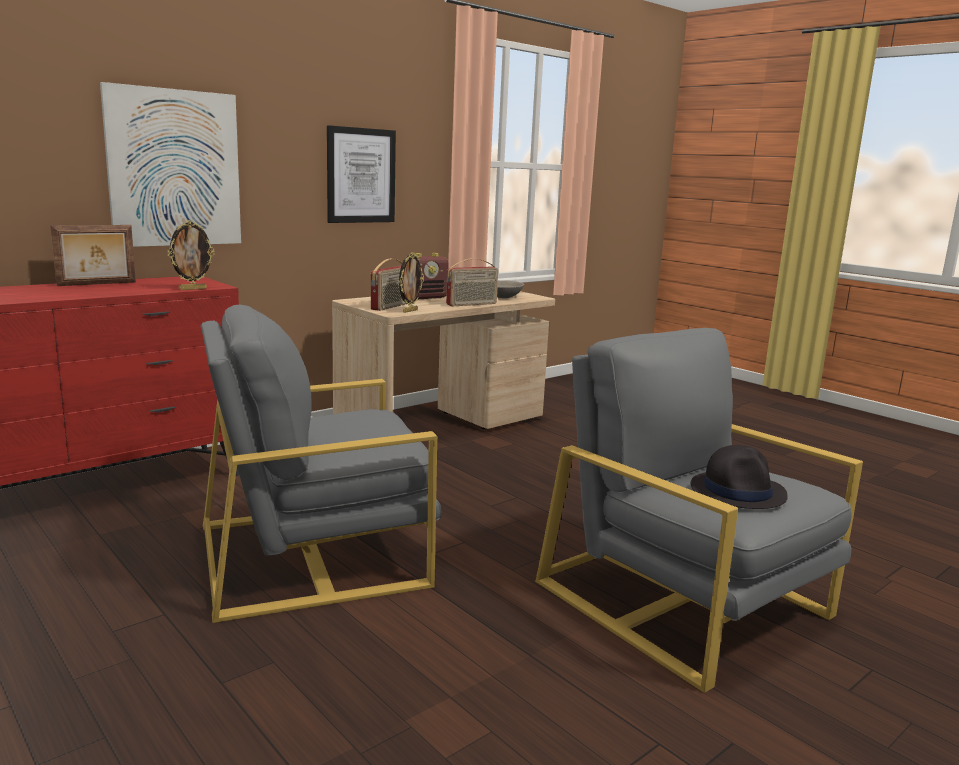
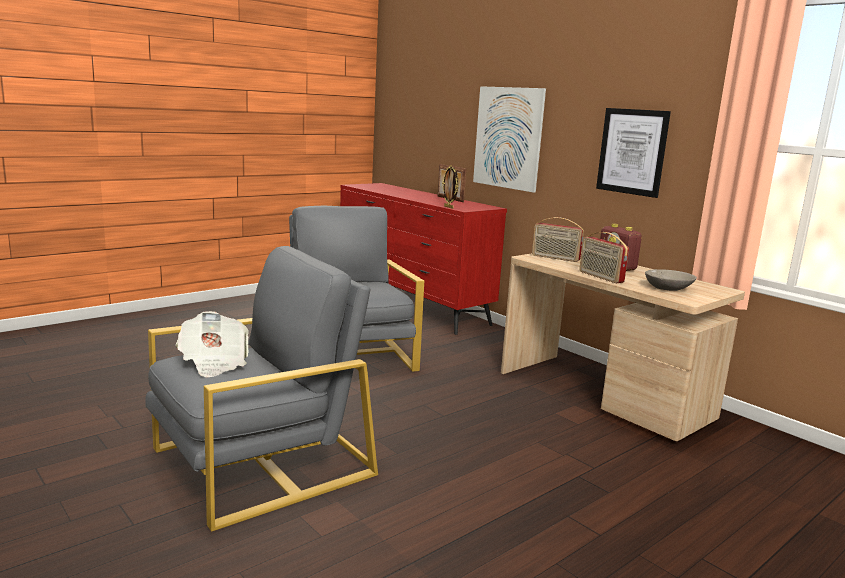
camera: 90 degrees right, 0 degrees up
picture frame [399,252,424,313] -> none
black hat [690,445,788,509] -> newspaper [176,311,249,378]

